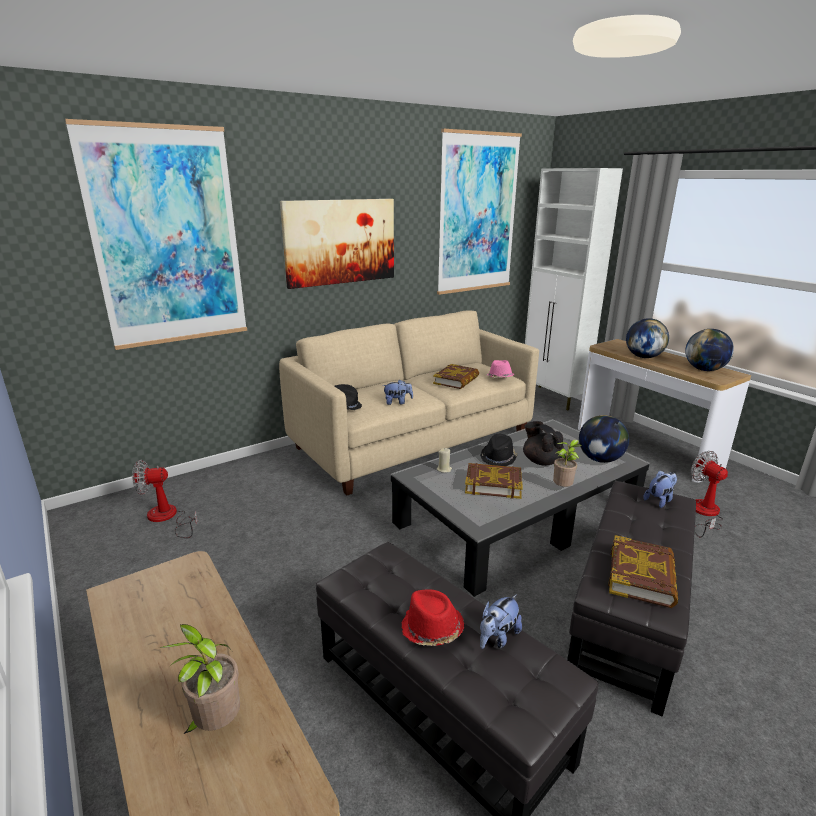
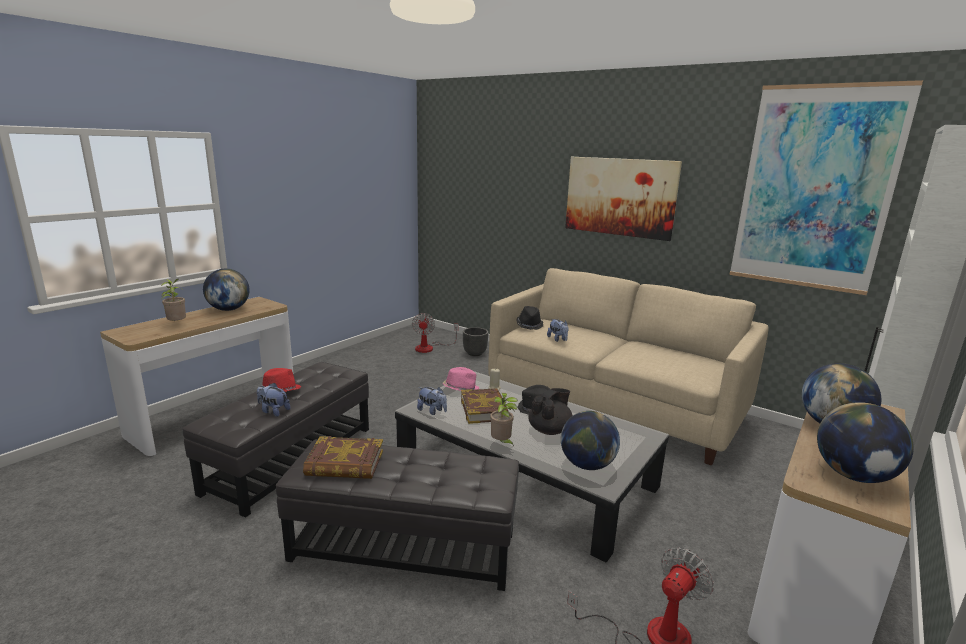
camera: 70 degrees right, 5 degrees down
picture [65,119,247,350] -> none
fan [132,460,197,538] -> fan turned 150 degrees counterclockwise [412,313,459,353]
book [433,364,479,389] -> none
pink hat [487,360,514,378] -> pink hat moved to [443,367,479,391]
plush toy [643,471,677,508] -> plush toy moved to [417,387,447,415]
none -> globe [203,269,250,311]
none -> black planter [463,327,488,356]

